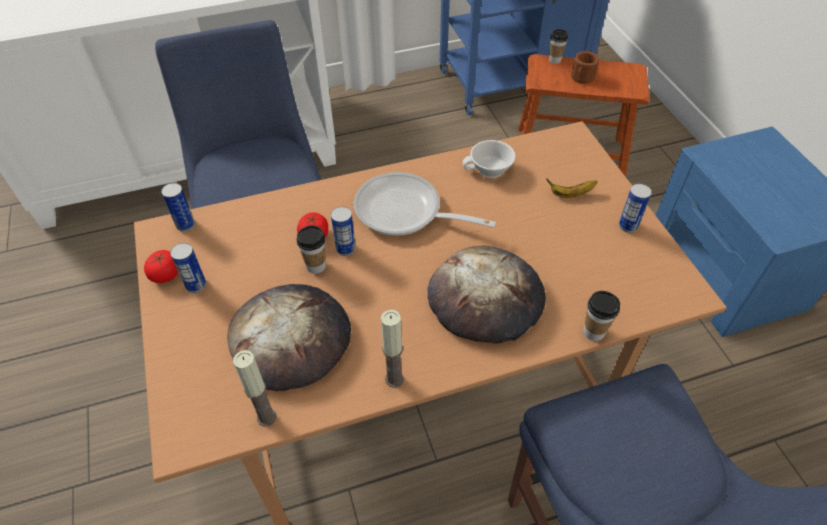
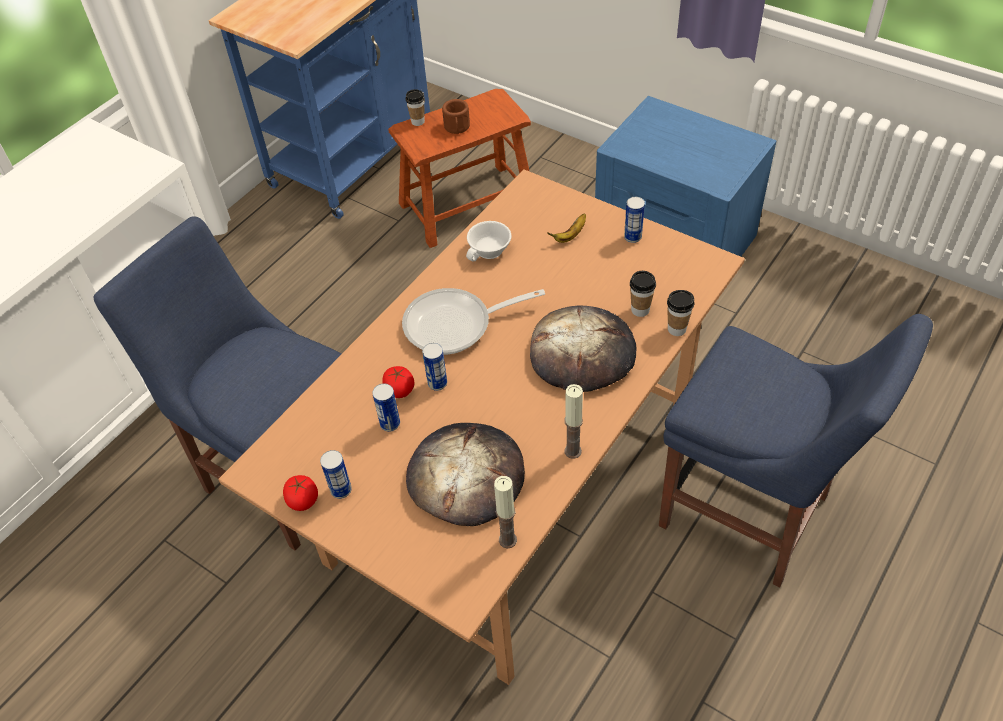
camera: 35 degrees left, 0 degrees up
can [161,183,195,232] -> can moved to [372,384,400,432]
cup [297,225,326,274] -> cup moved to [630,271,656,317]

